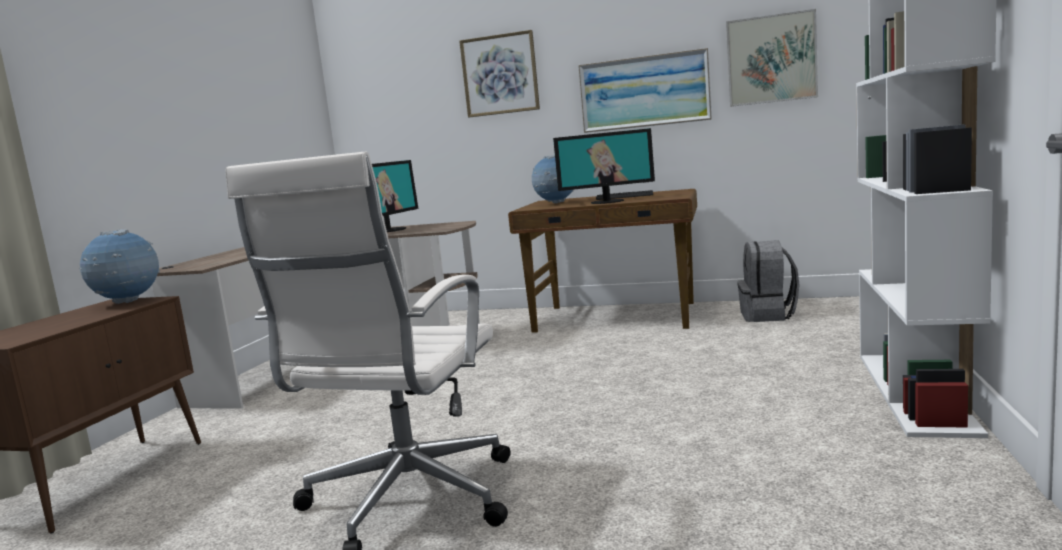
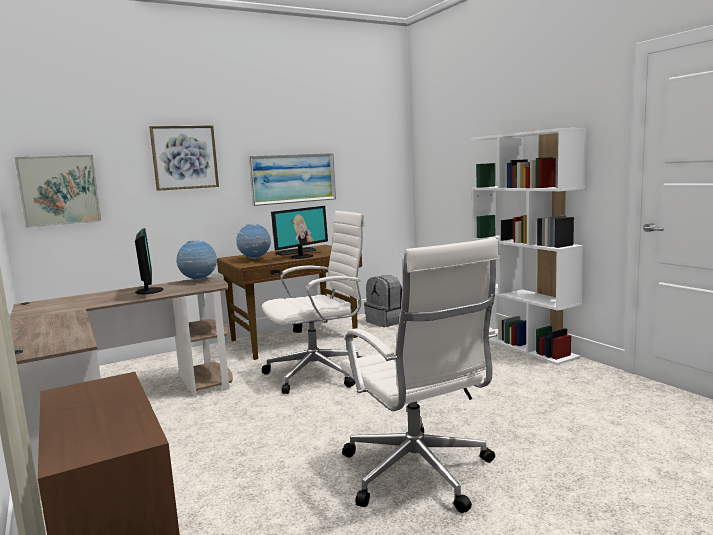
camera: 45 degrees left, 0 degrees up
globe [79,229,160,304] -> globe moved to [176,239,217,281]
picture [726,9,818,107] -> picture moved to [15,155,101,228]
none -> white office chair [262,211,366,394]

